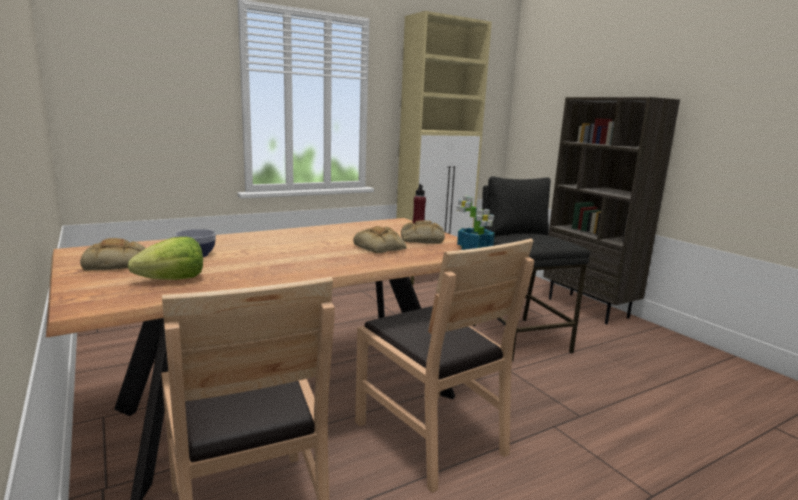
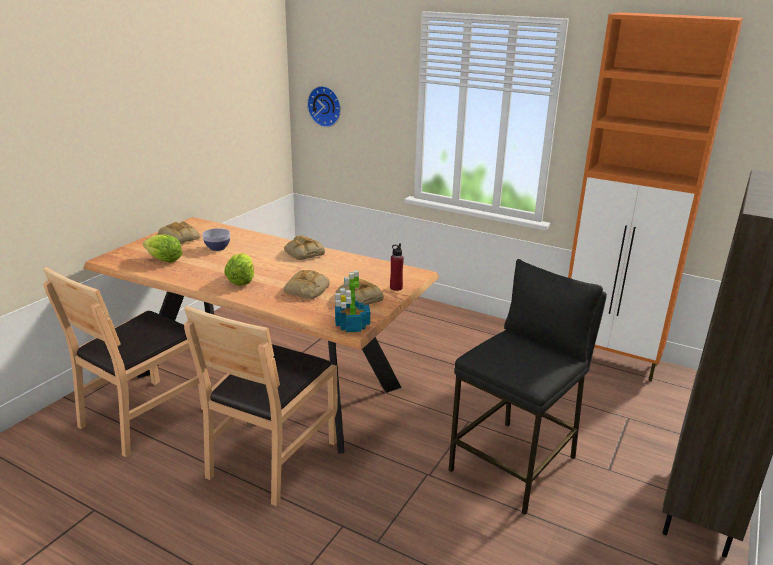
camera: 60 degrees right, 10 degrees up
beige cabinet [396,11,492,285] -> orange cabinet [568,12,743,381]
none -> lettuce [224,253,254,286]
none -> bread [284,235,325,260]
none -> wall clock [307,86,341,127]

